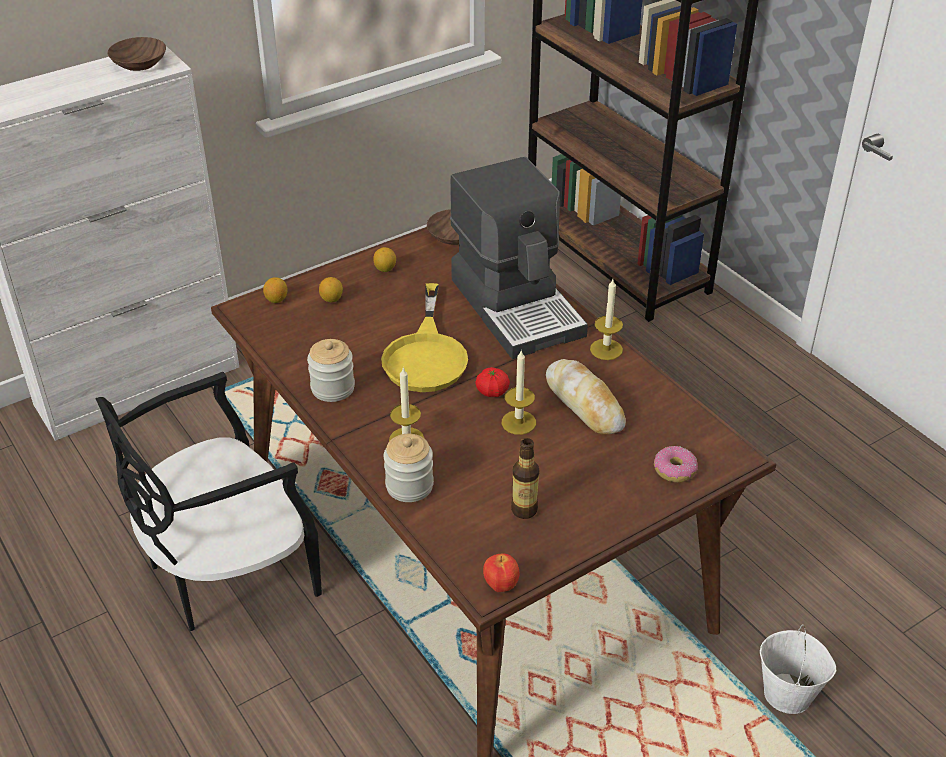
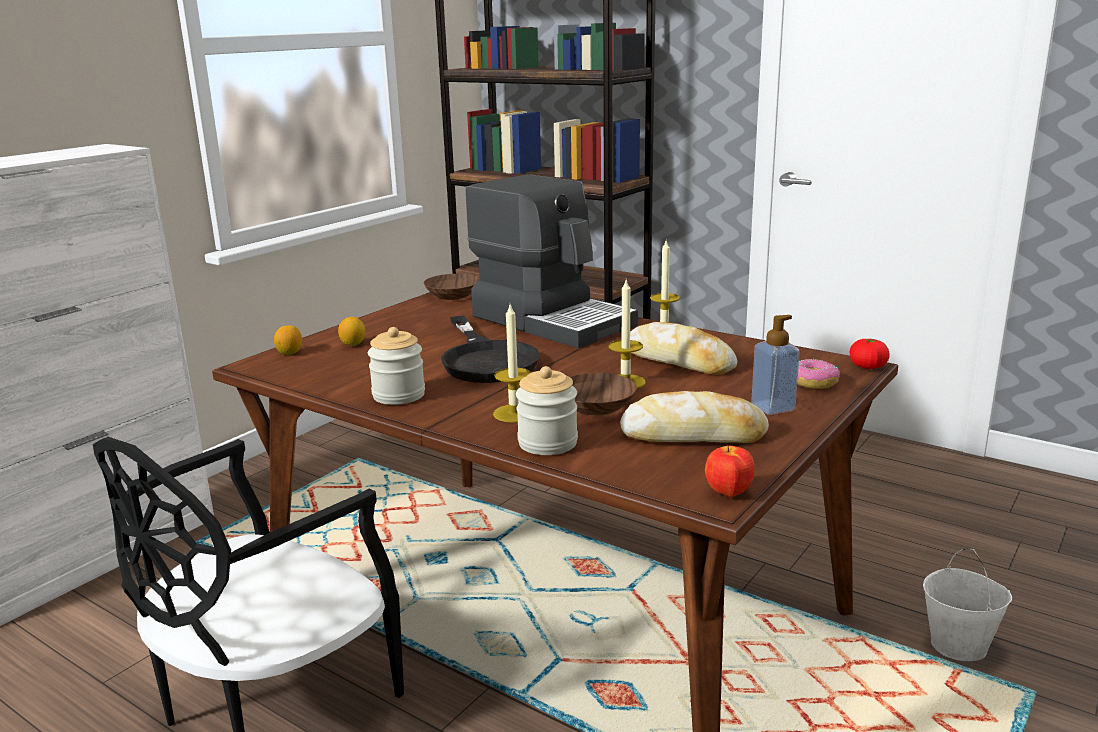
camera: 20 degrees left, 20 degrees down
brown bowl [107,37,166,71] -> brown bowl moved to [570,373,637,415]
lemon [373,247,396,272] -> none
yellow frying pan [381,283,468,392] -> black frying pan [441,316,540,383]
tomato [475,367,510,397] -> tomato moved to [850,339,889,369]
bottle [511,438,539,519] -> bread [620,391,769,443]
none -> soap dispenser [751,315,800,415]

